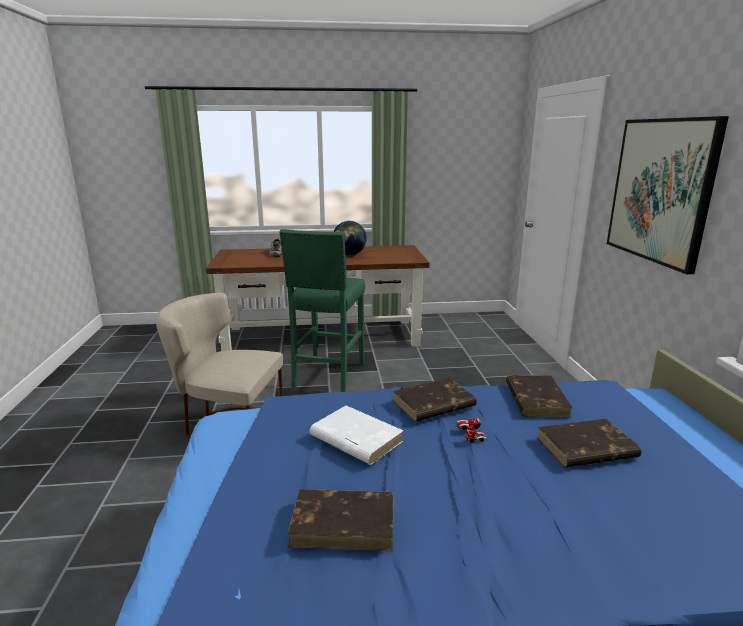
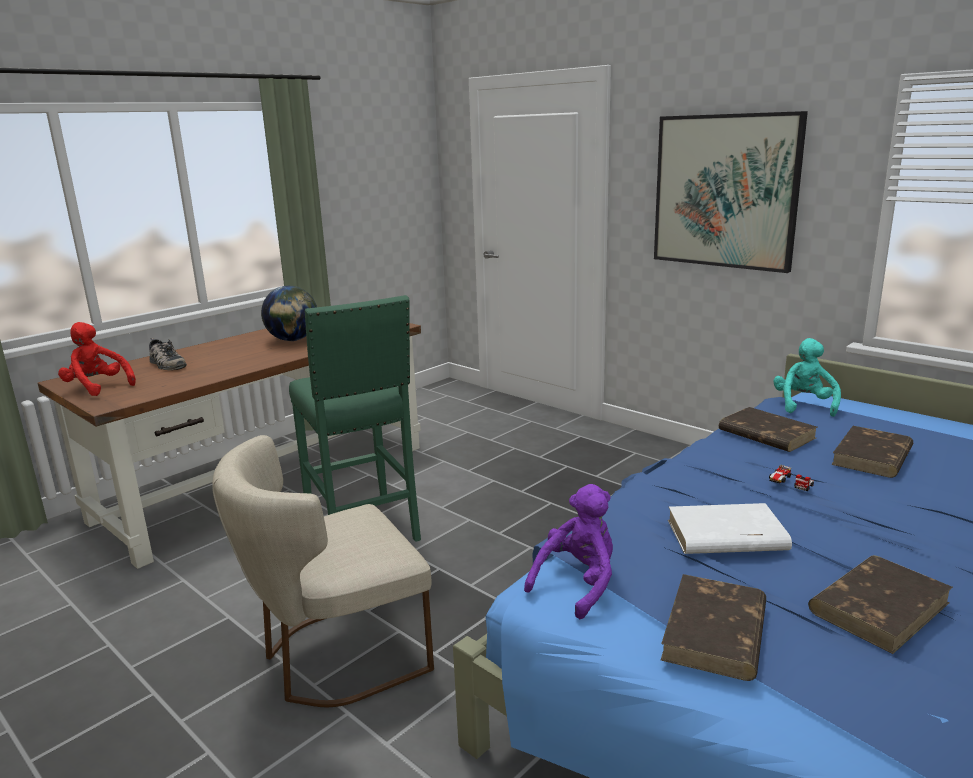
camera: 40 degrees left, 0 degrees up
brown book [392,378,477,422] -> brown book moved to [661,574,766,681]
none -> red plush toy [58,322,136,396]
none -> purple plush toy [524,484,613,619]
none -> turquoise plush toy [773,338,841,417]

